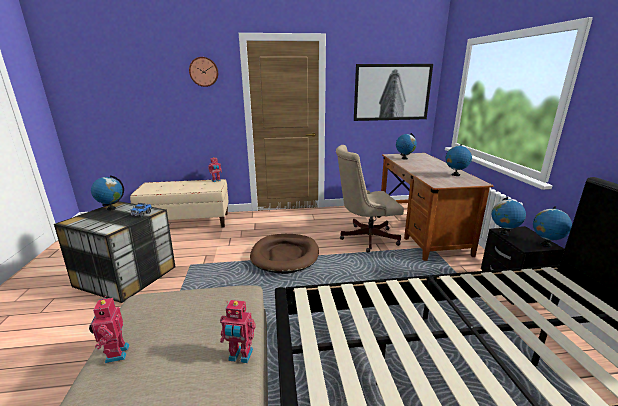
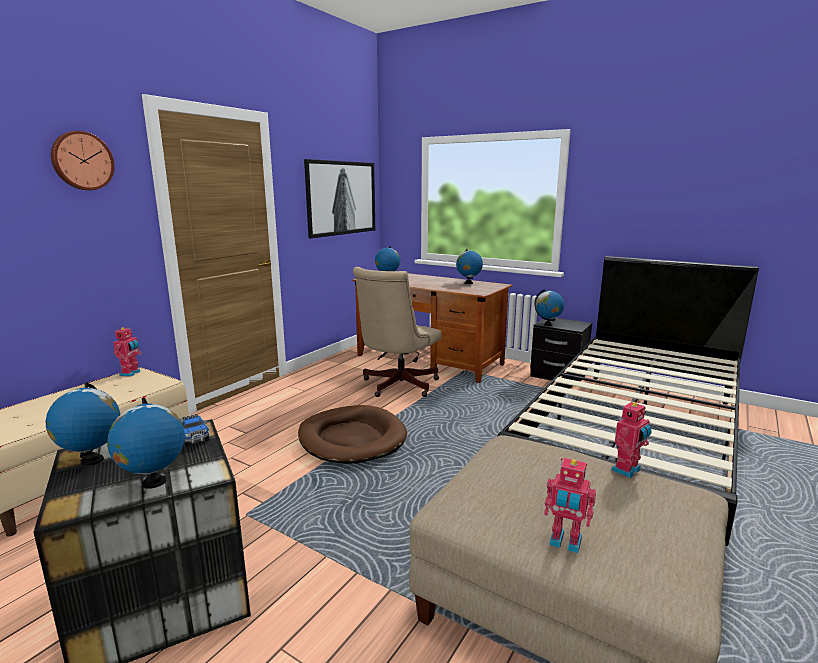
camera: 50 degrees left, 5 degrees down
globe [533,206,572,247] -> globe moved to [107,398,185,489]

